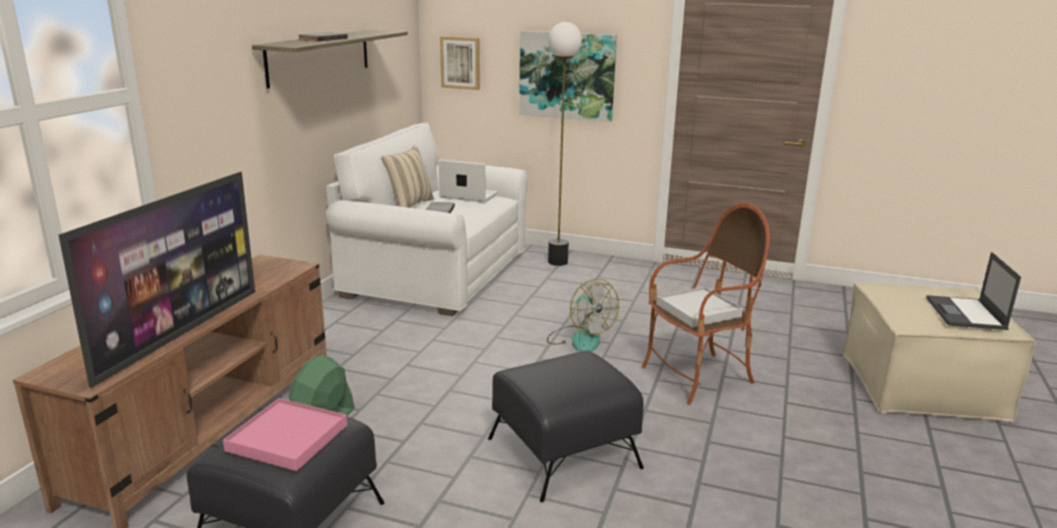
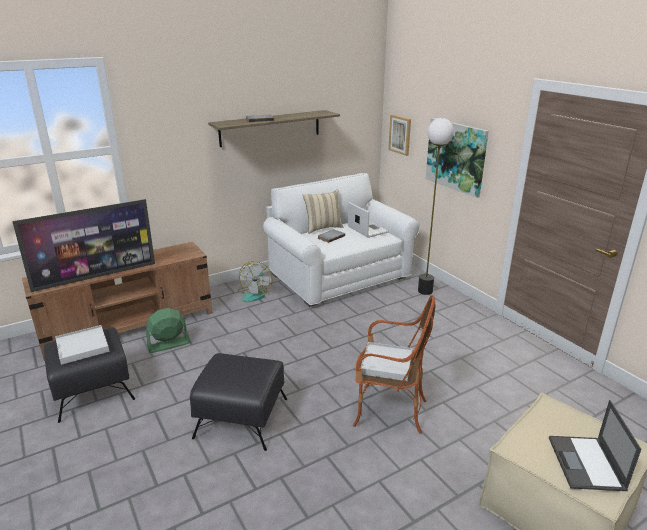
camera: 40 degrees right, 5 degrees up
pink tray [223,398,347,471] -> white tray [55,325,109,365]
fan [547,279,619,352] -> fan moved to [238,261,273,302]
laptop [926,252,1021,330] -> laptop turned 45 degrees counterclockwise [549,400,641,491]

